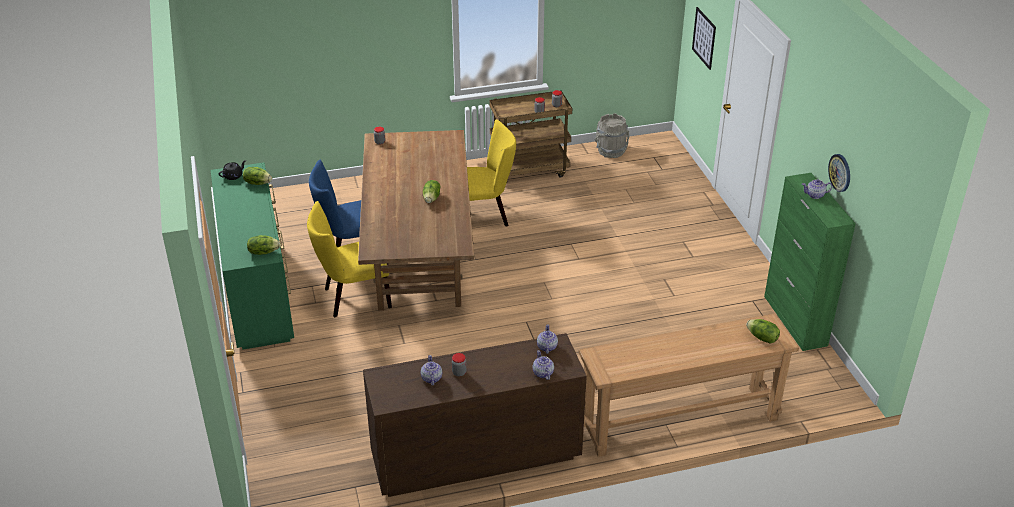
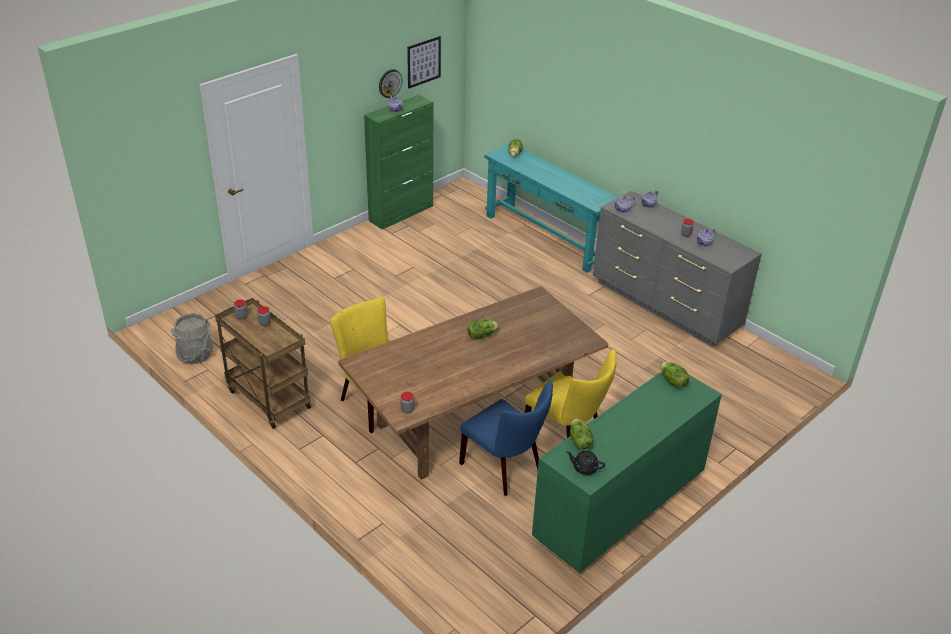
camera: 120 degrees left, 0 degrees up
brown dresser [363,333,587,497] -> grey dresser [593,191,762,347]
brown console table [579,313,799,457] -> turquoise console table [484,144,619,273]
picture [692,7,716,70] -> picture moved to [407,36,441,89]

